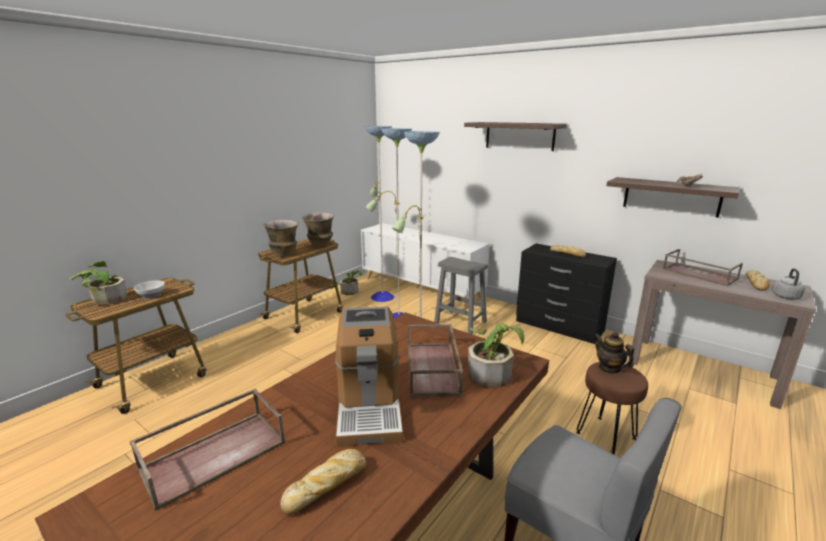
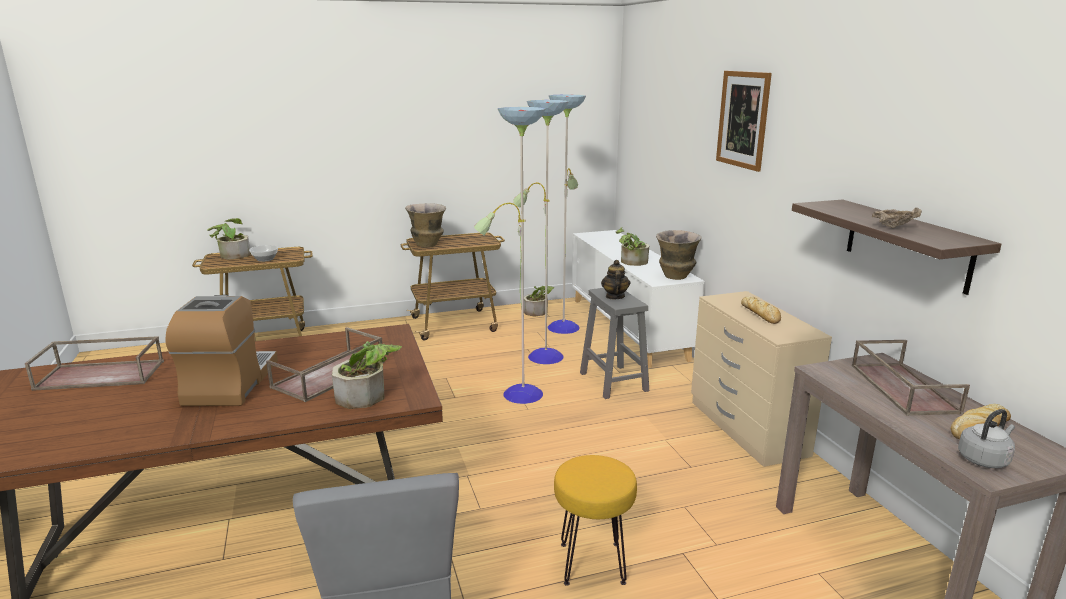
camera: 35 degrees right, 0 degrees up
bread [280,449,366,515] -> none
vase [302,212,334,247] -> vase moved to [656,230,702,280]
coffee machine [335,307,403,447] -> coffee machine turned 150 degrees clockwise [166,295,278,406]
shelf [464,122,567,151] -> picture [716,71,772,172]
black dresser [516,244,617,344] -> beige dresser [691,291,832,467]
brown stool [576,362,648,455] -> yellow stool [554,455,637,586]
teapot [595,332,634,374] -> teapot moved to [601,260,630,300]
none -> potted plant [616,227,649,266]

